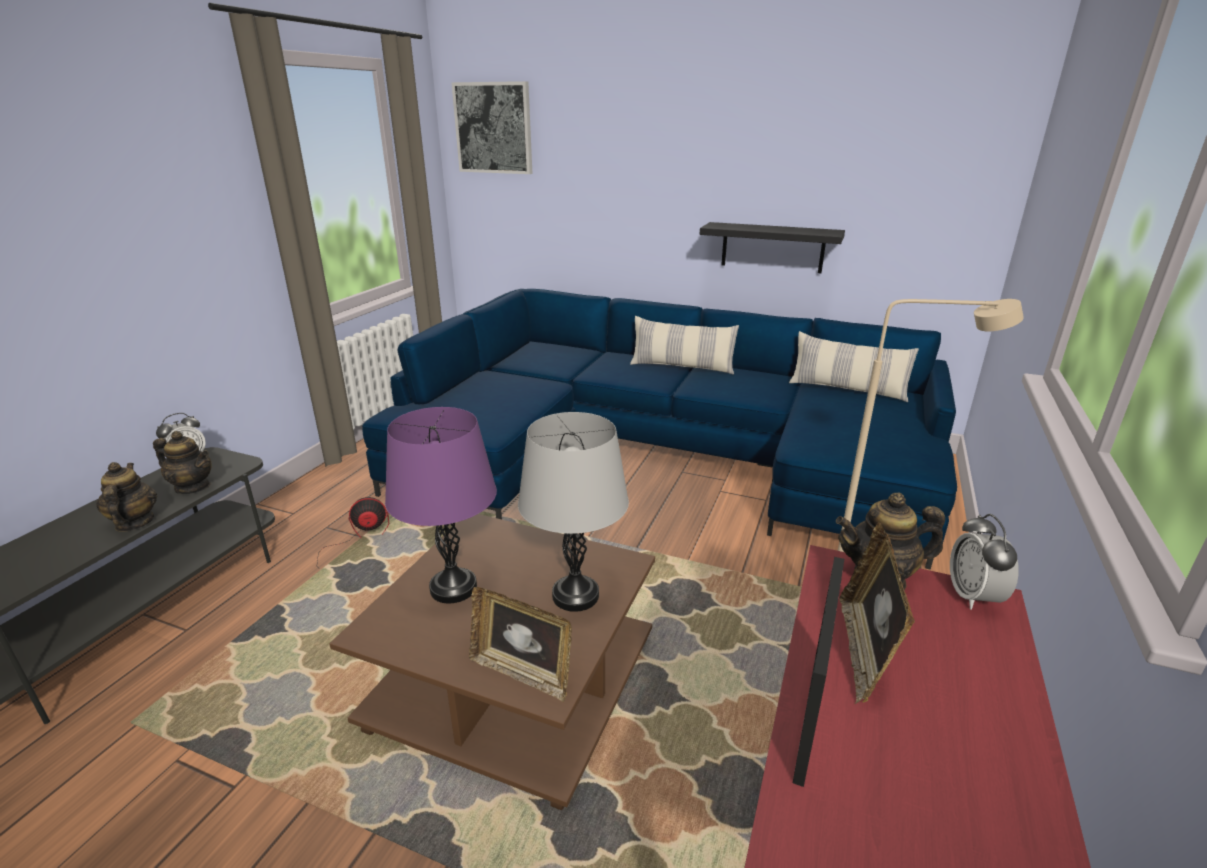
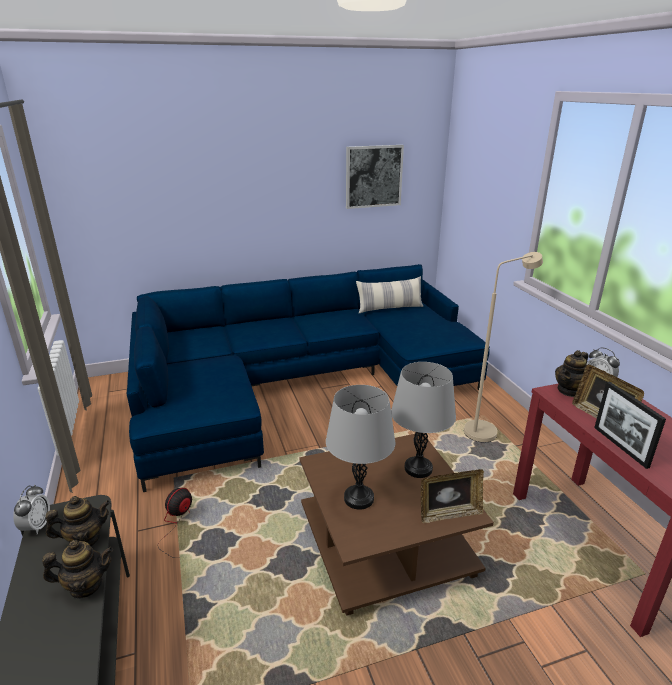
camera: 40 degrees left, 0 degrees up
teapot [96,462,157,532] -> teapot turned 135 degrees clockwise [42,540,113,599]
purple table lamp [385,407,497,604] -> grey table lamp [326,385,395,510]
picture [451,81,532,174] -> picture moved to [346,145,404,209]
pillow [630,316,739,375] -> none
black shelf [700,222,845,273] -> none

